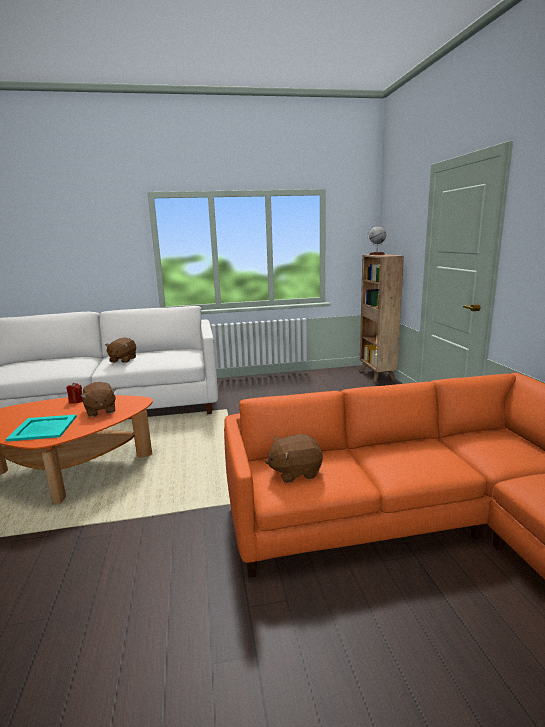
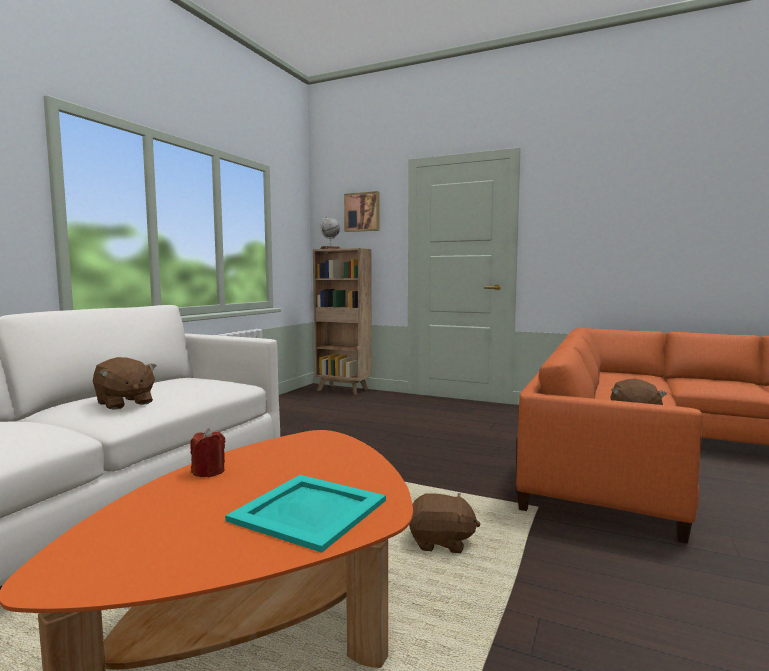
camera: 55 degrees left, 10 degrees down
brown plush toy [81,382,116,417] -> brown plush toy moved to [409,493,480,553]
none -> picture [344,191,380,232]

